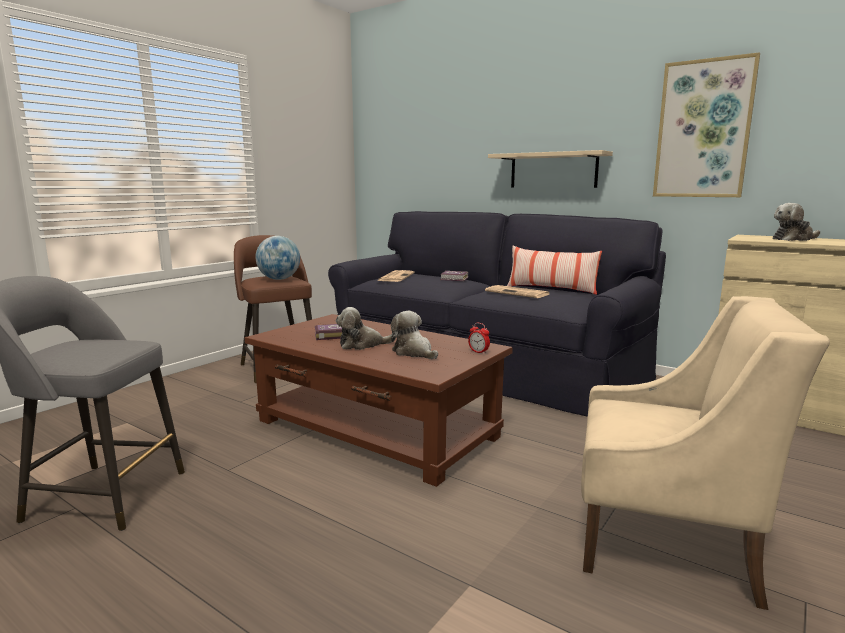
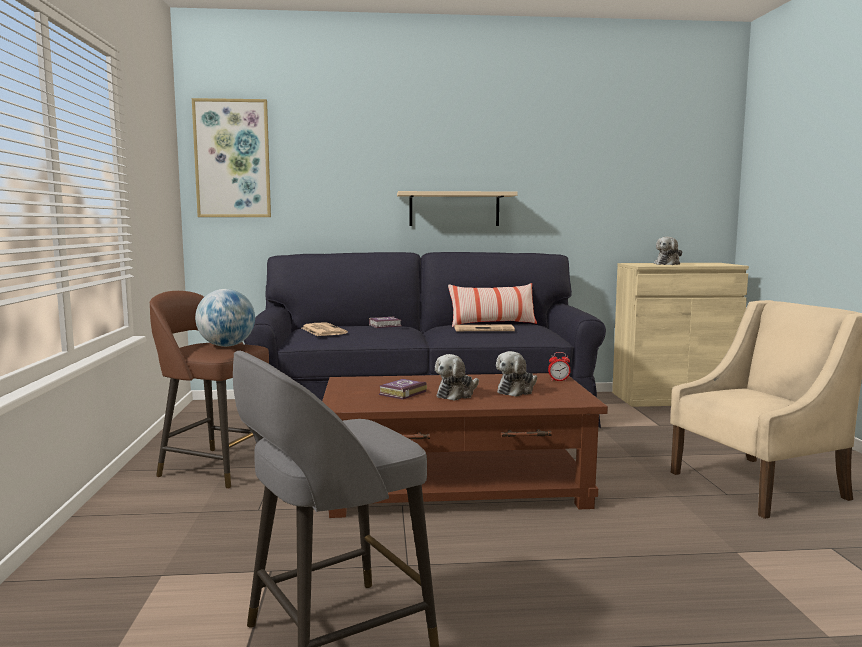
camera: 40 degrees left, 5 degrees down
plush toy [391,311,438,359] -> plush toy turned 60 degrees counterclockwise [496,351,537,397]
picture [653,52,760,197] -> picture moved to [192,98,271,217]

